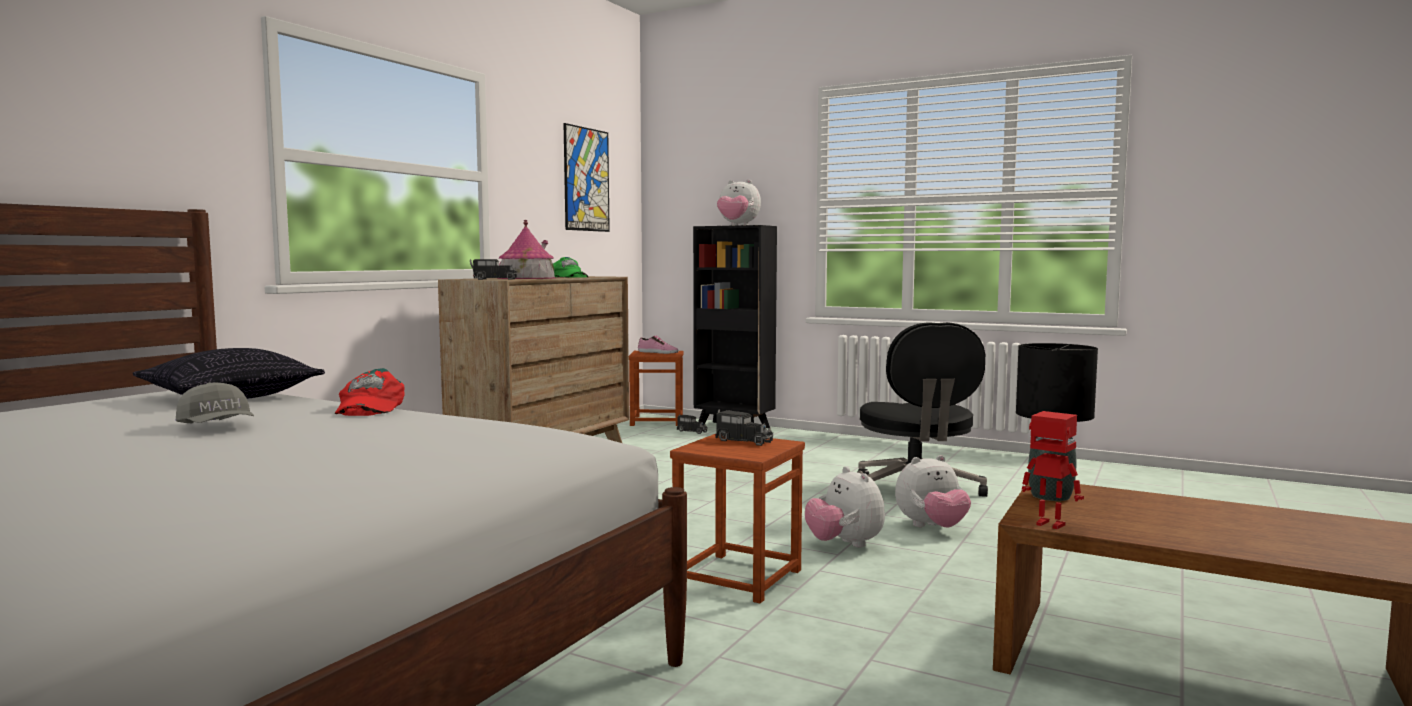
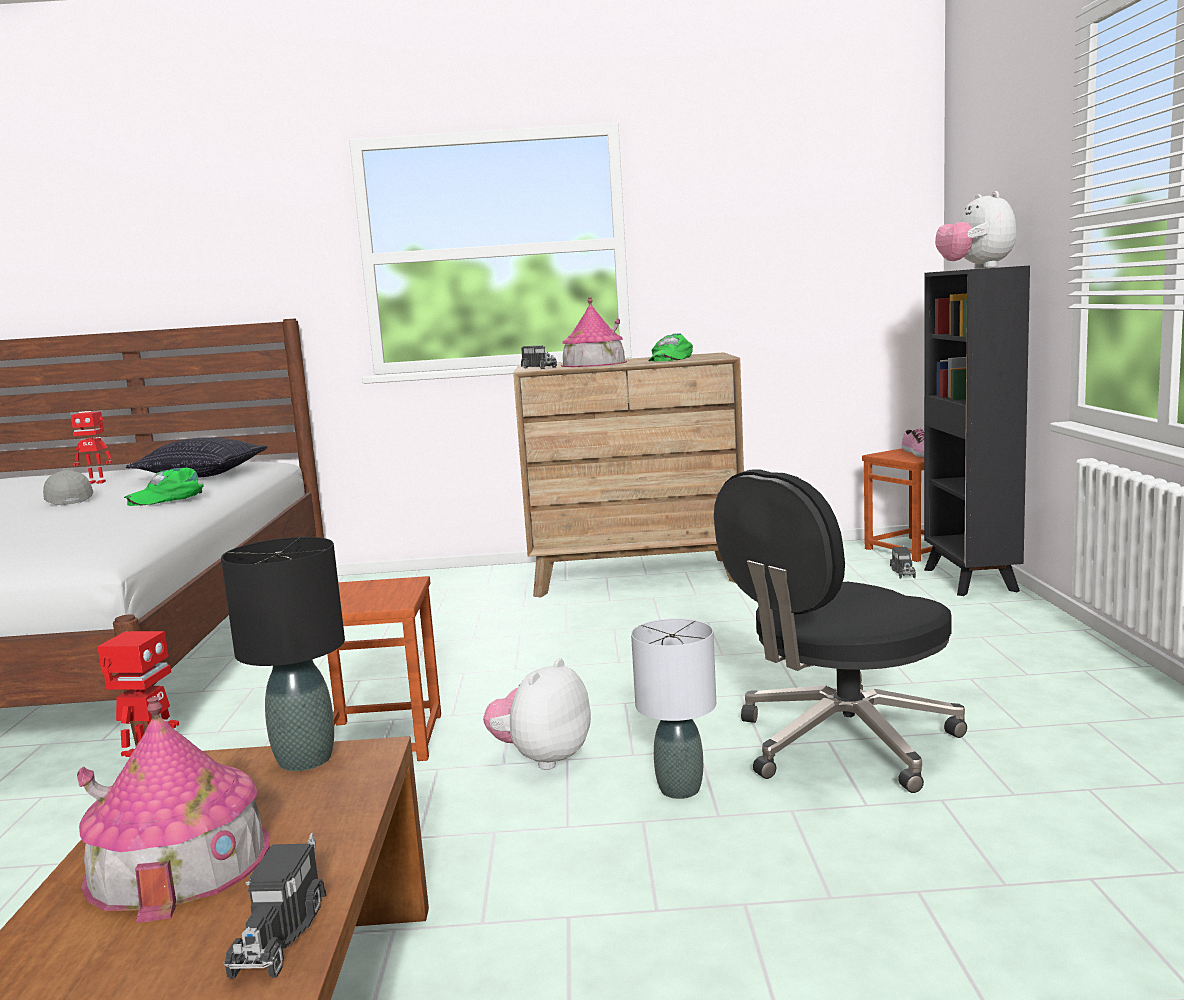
camera: 60 degrees right, 5 degrees up
grey cap [176,382,254,423] -> grey cap turned 135 degrees clockwise [43,470,94,505]
red cap [335,368,405,416] -> green cap [124,468,204,506]
picture [564,123,610,232] -> none
toy truck [715,409,773,446] -> toy truck moved to [224,833,326,978]
plush toy [895,455,971,527] -> grey table lamp [631,618,716,799]
none -> toy robot [71,411,112,484]
none -> toy house [77,697,270,923]

